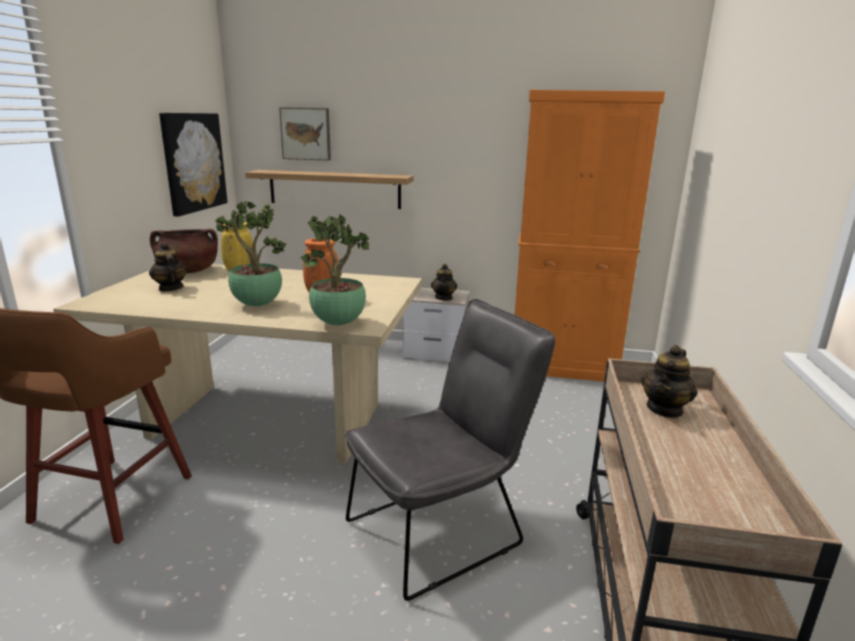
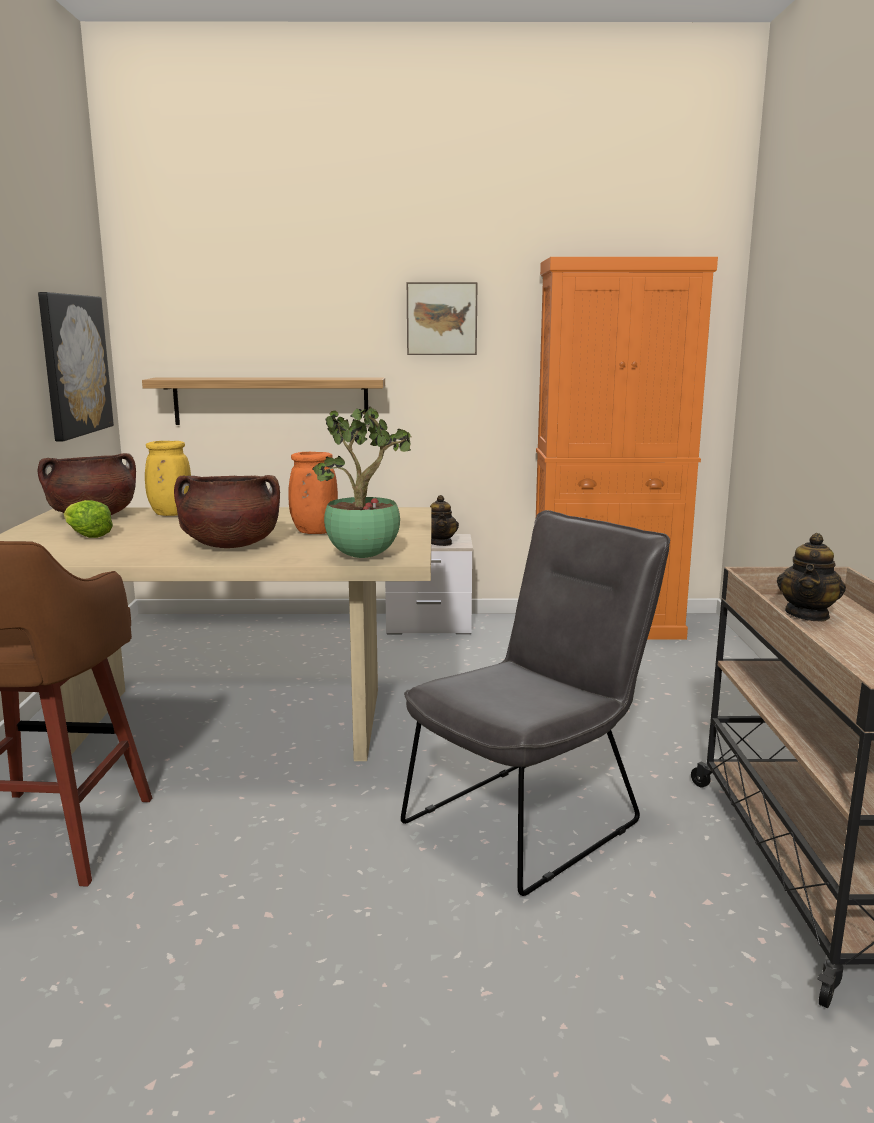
camera: 10 degrees left, 5 degrees down
teapot [149,242,187,291] -> lettuce [64,500,113,538]
potted plant [216,201,286,306] -> brown cooking pot [174,475,280,548]
picture [279,107,331,161] -> picture moved to [407,282,478,355]

